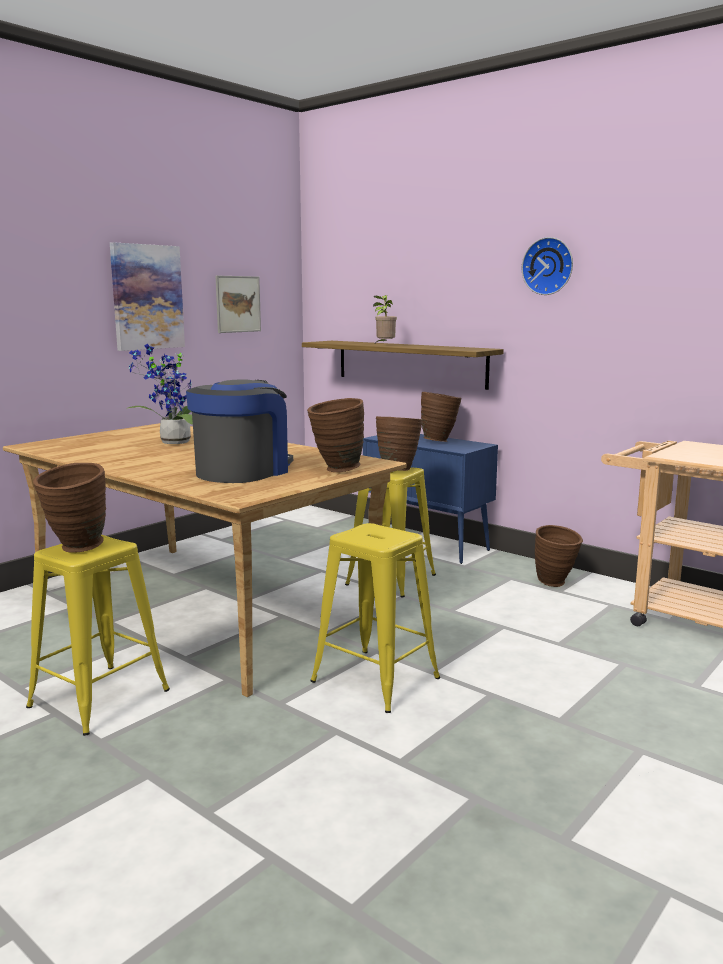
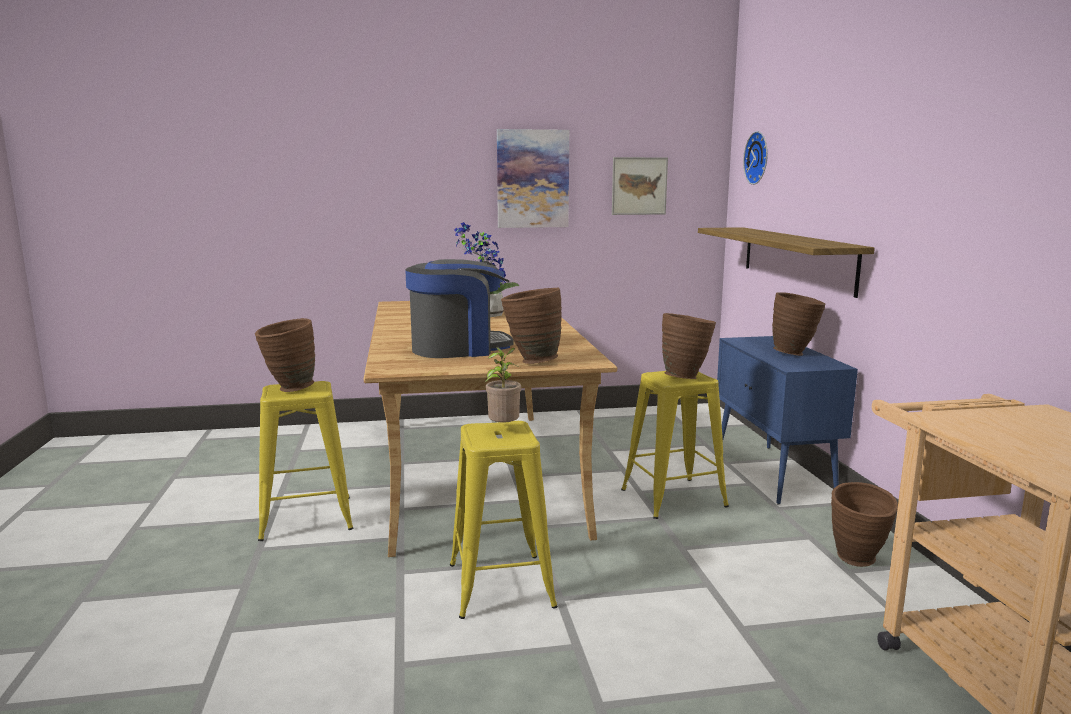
camera: 40 degrees right, 0 degrees up
potted plant [373,295,397,345] -> potted plant moved to [485,347,521,423]
wall clock [522,237,573,295] -> wall clock moved to [743,131,768,185]

